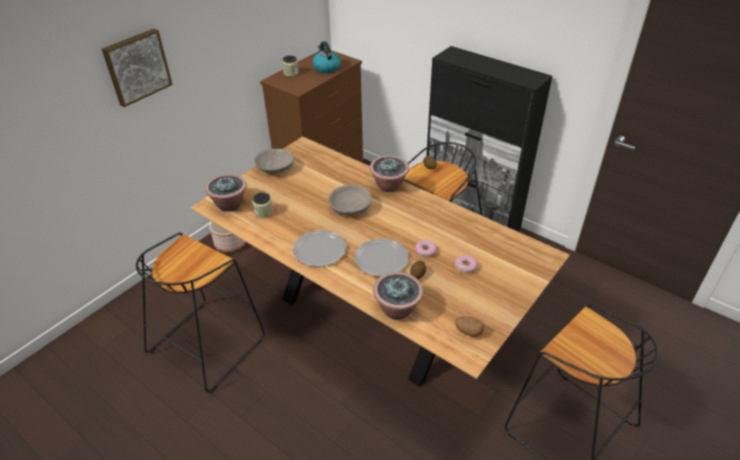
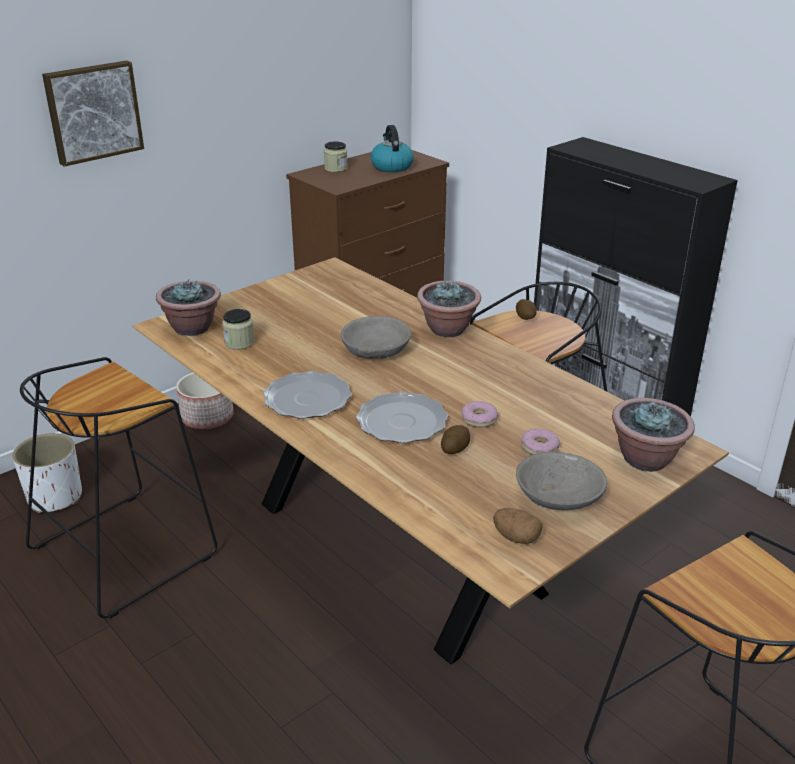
camera: 10 degrees right, 10 degrees down
grey bowl [254,149,294,173] -> grey bowl moved to [516,452,607,510]
potted plant [373,272,423,320] -> potted plant moved to [612,398,695,472]
none -> white planter [12,433,82,513]

